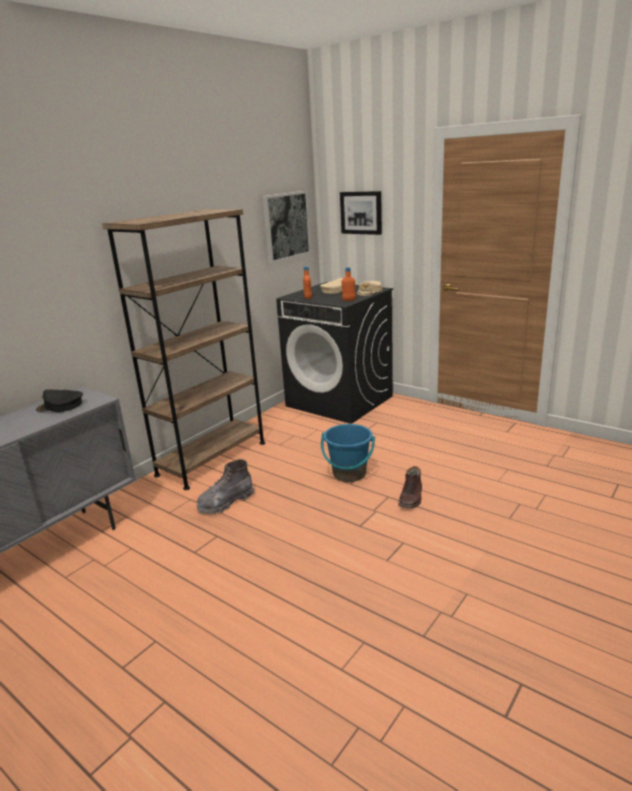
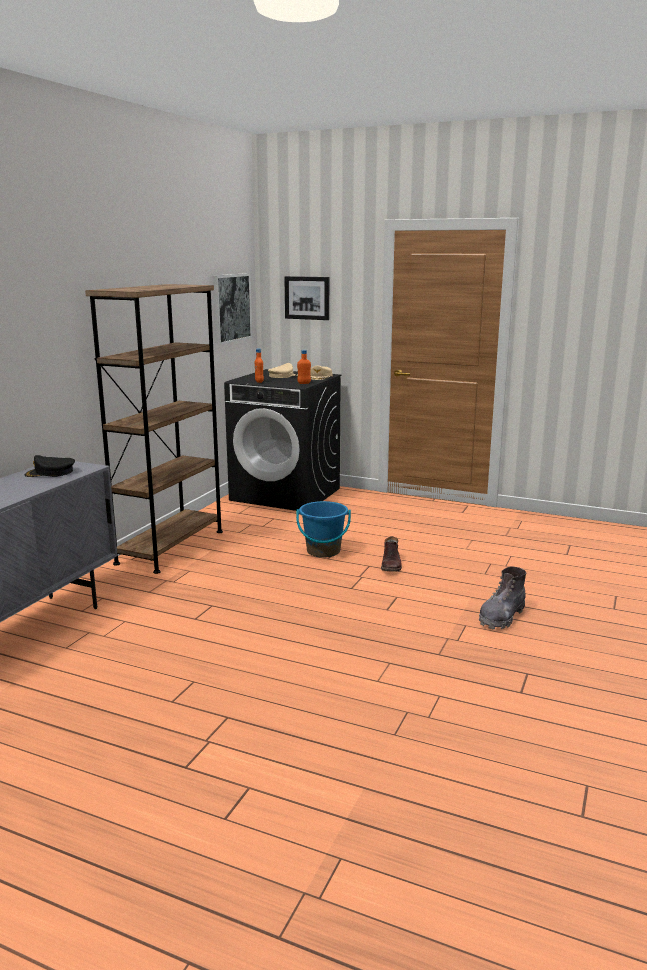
camera: 15 degrees left, 5 degrees down
grey boot [197,459,254,515] -> grey boot moved to [479,566,526,629]

